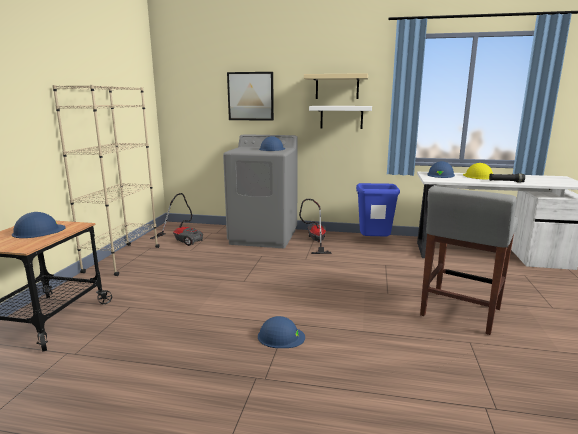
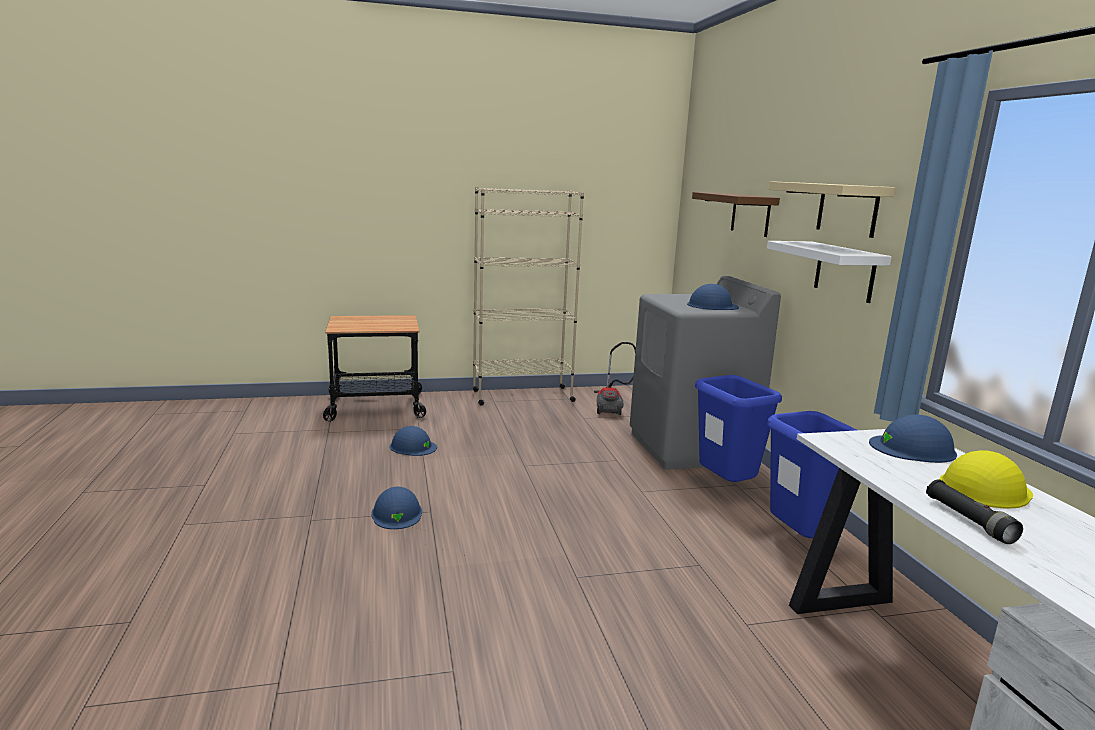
camera: 65 degrees right, 0 degrees up
blue hard hat [12,212,65,238] -> blue hard hat moved to [390,426,437,456]
picture [227,72,274,121] -> brown shelf [692,192,780,237]
vacuum cleaner [299,199,332,254] -> blue trash can [695,375,782,482]
grey stool [420,186,518,335] -> none

